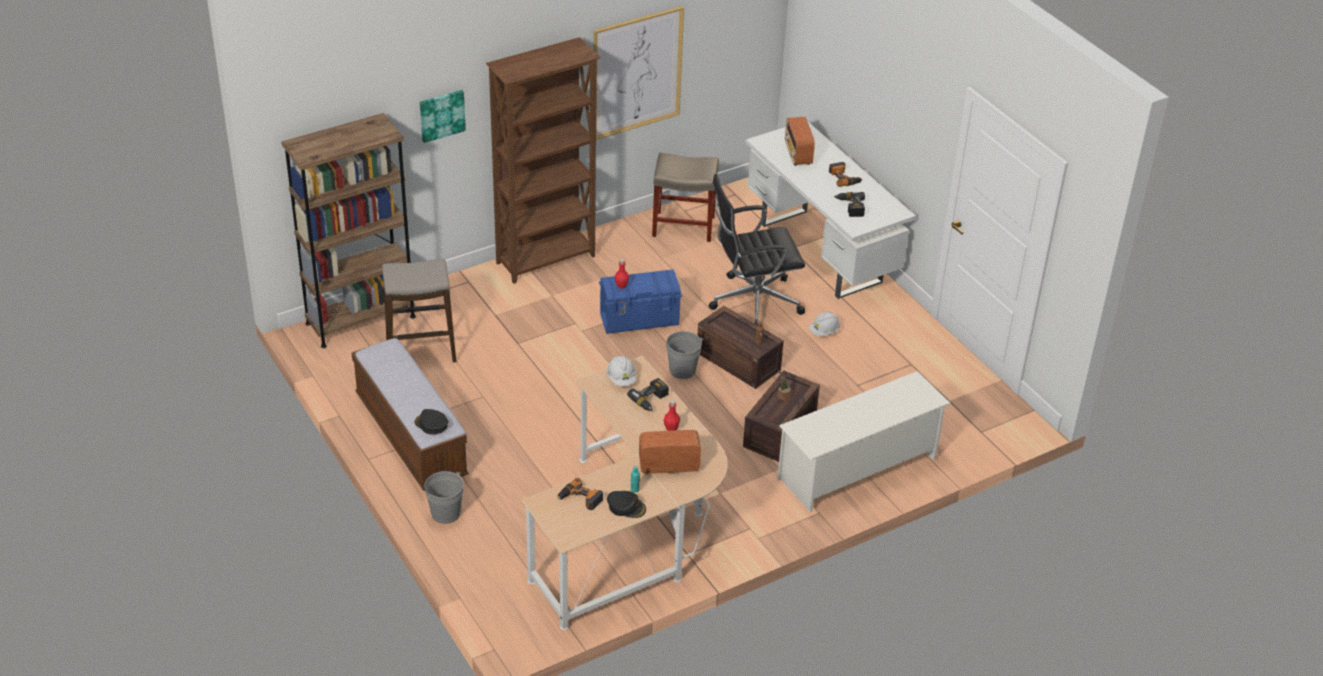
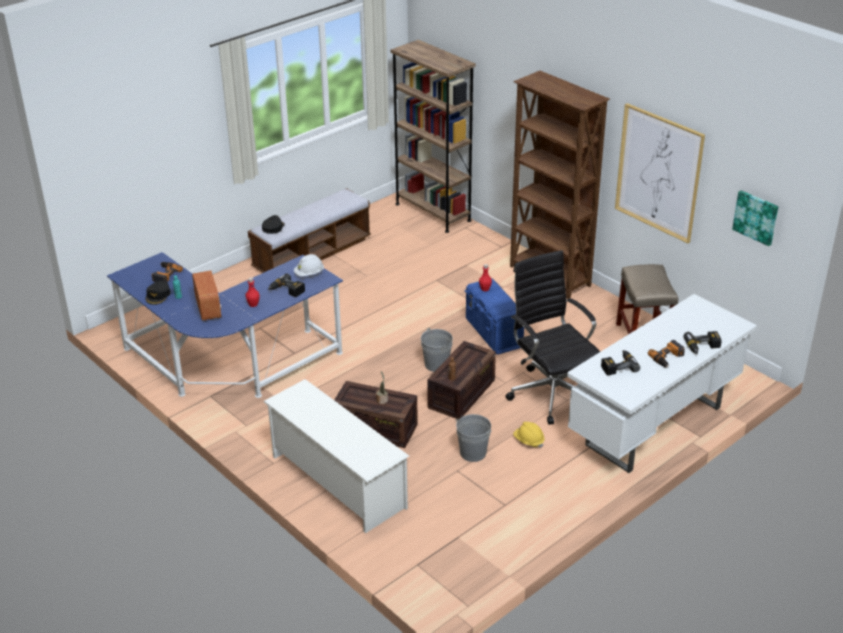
camera: 80 degrees right, 5 degrees down
stool [382,258,456,362] -> none
picture [420,90,466,143] -> picture moved to [732,190,778,246]
grey bucket [425,471,464,524] -> grey bucket moved to [456,414,492,462]
beige desk [522,356,728,630] -> blue desk [107,252,343,398]
radio [785,117,815,166] -> none
white hard hat [809,312,840,336] -> yellow hard hat [513,422,545,448]
none -> power drill [684,331,722,354]

